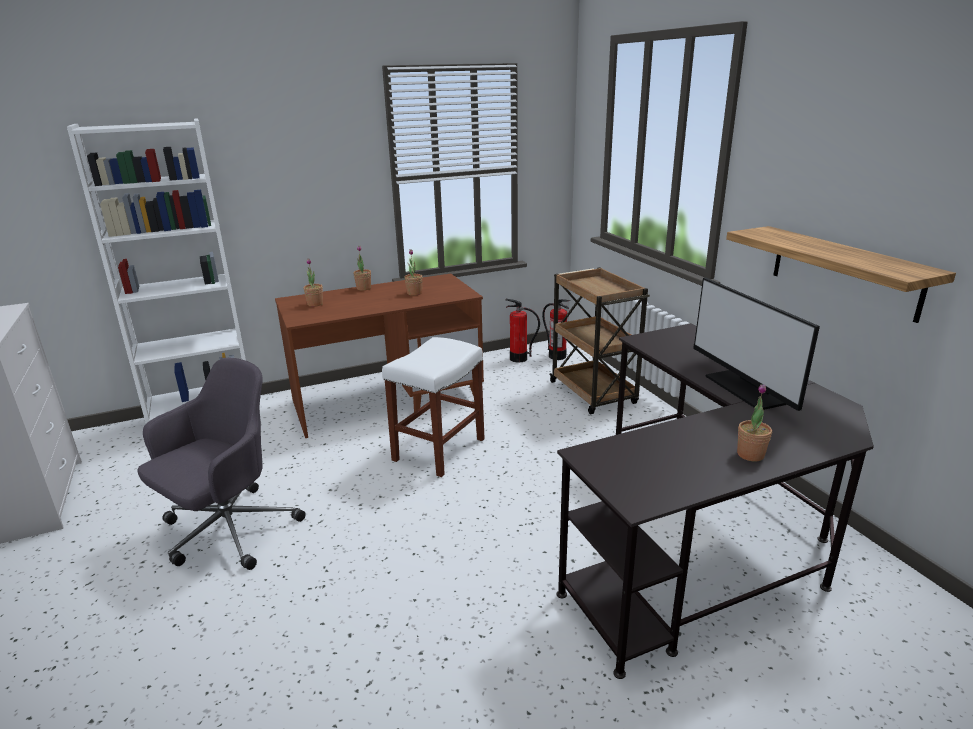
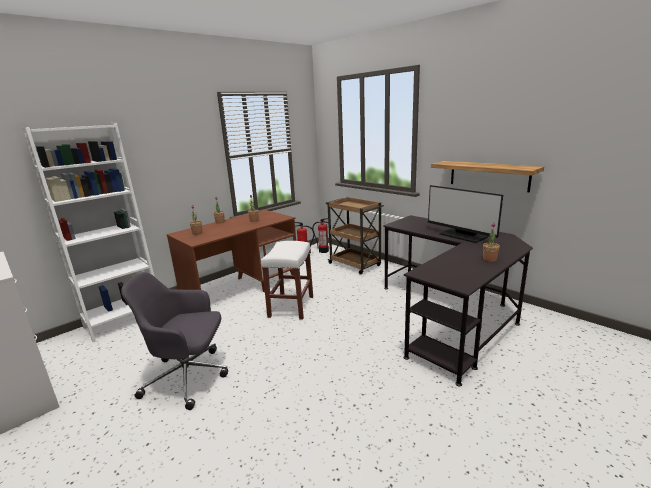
camera: 20 degrees left, 5 degrees down
grey office chair [138,358,306,570] -> grey office chair turned 105 degrees counterclockwise [121,272,228,410]

